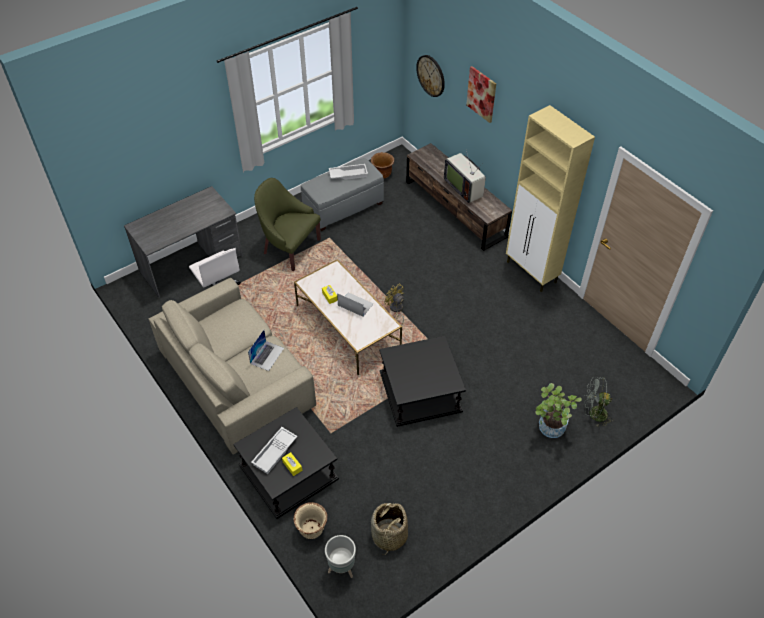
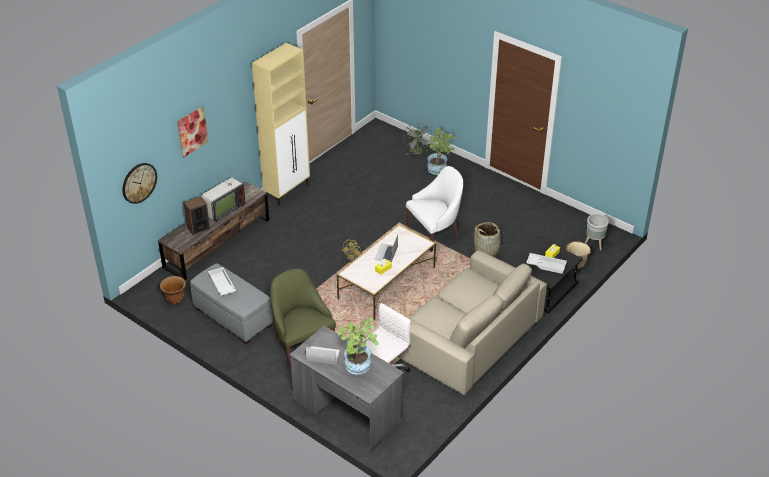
camera: 105 degrees left, 10 degrees down
laptop [248,330,284,371] -> laptop moved to [305,346,340,364]
green armchair [254,178,321,271] -> green armchair turned 135 degrees clockwise [271,268,336,366]
basket [371,503,408,552] -> basket moved to [473,222,504,256]
black side table [380,336,466,427] -> white armchair [406,166,463,252]
none -> speaker [184,196,210,235]
none -> potted plant [338,318,379,375]

